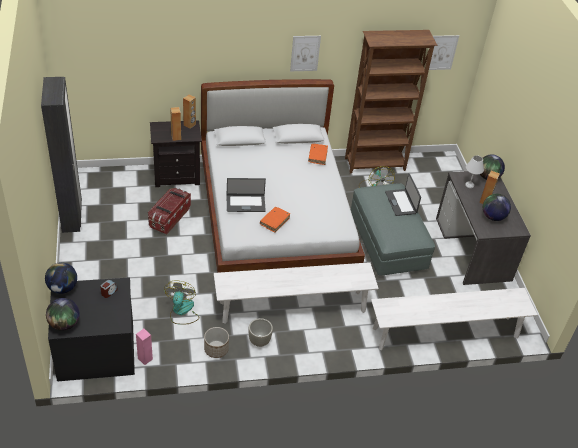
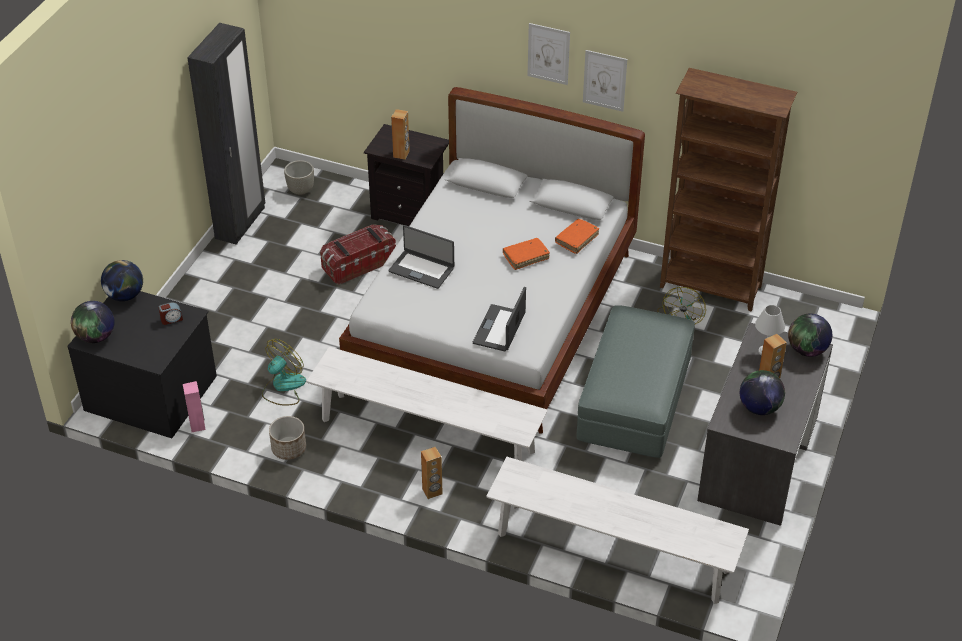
camera: 35 degrees right, 0 degrees up
brown speaker [183,94,196,129] -> brown speaker moved to [421,447,443,499]
grey planter [248,318,273,347] -> grey planter moved to [284,160,314,195]
orange book [260,207,290,233] -> orange book moved to [503,238,550,270]
laptop [385,173,421,216] -> laptop moved to [473,287,526,351]
picture [429,35,459,70] -> picture moved to [528,23,570,85]

